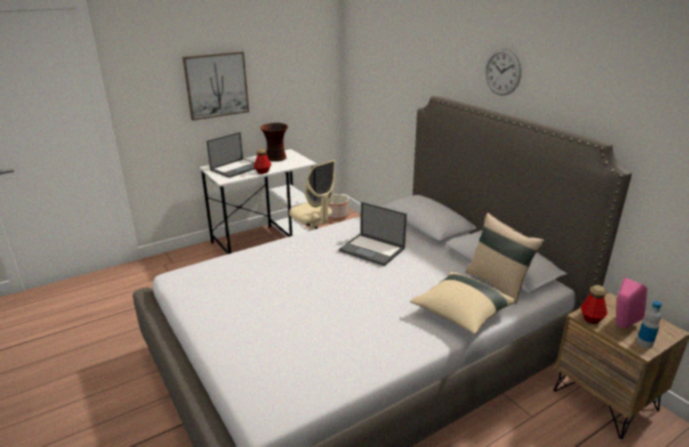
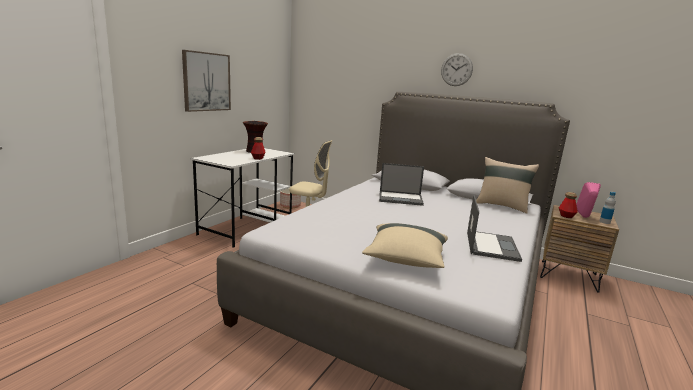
camera: 30 degrees left, 10 degrees down
laptop [206,132,255,178] -> laptop moved to [467,195,522,262]
beige pillow [410,272,516,335] -> beige pillow moved to [362,223,448,268]

